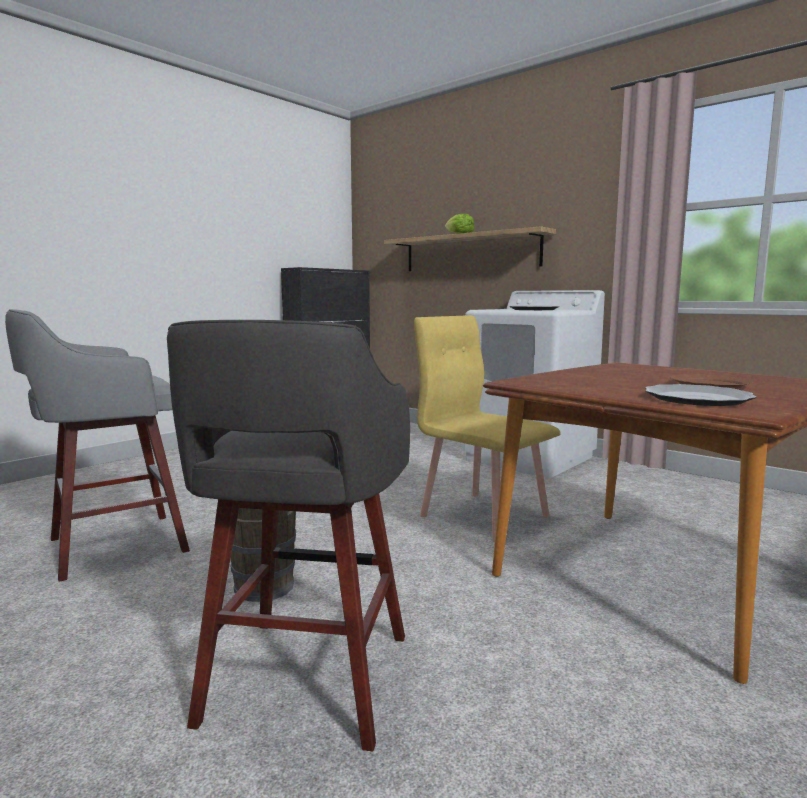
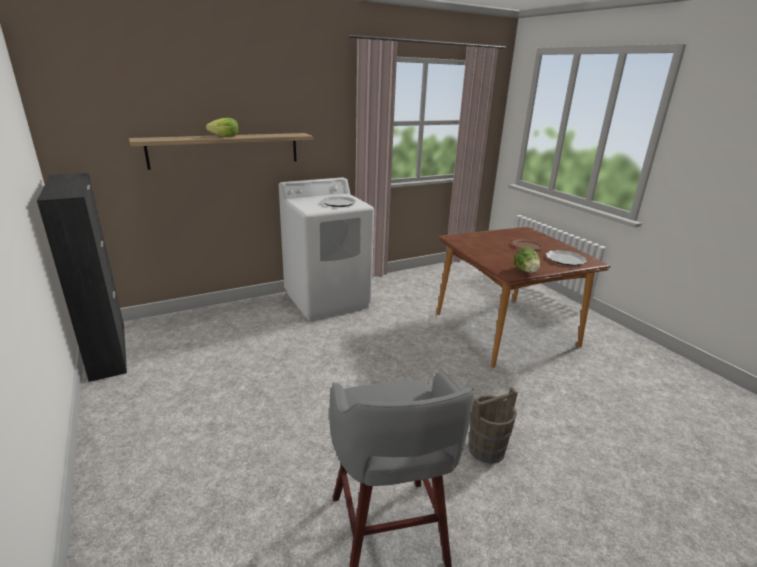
camera: 70 degrees left, 15 degrees up
grey stool [167,320,410,751] -> none
yellow chair [414,315,561,543] -> none
none -> lettuce [514,247,540,273]

